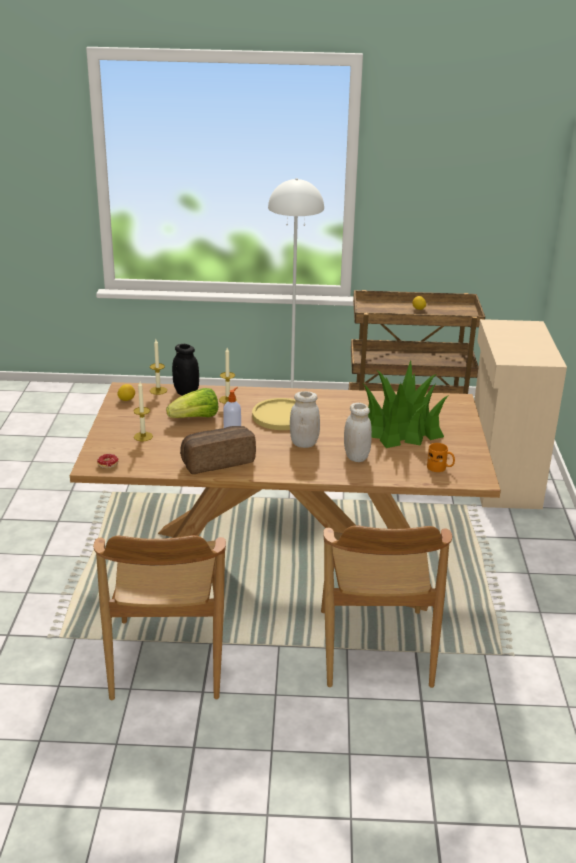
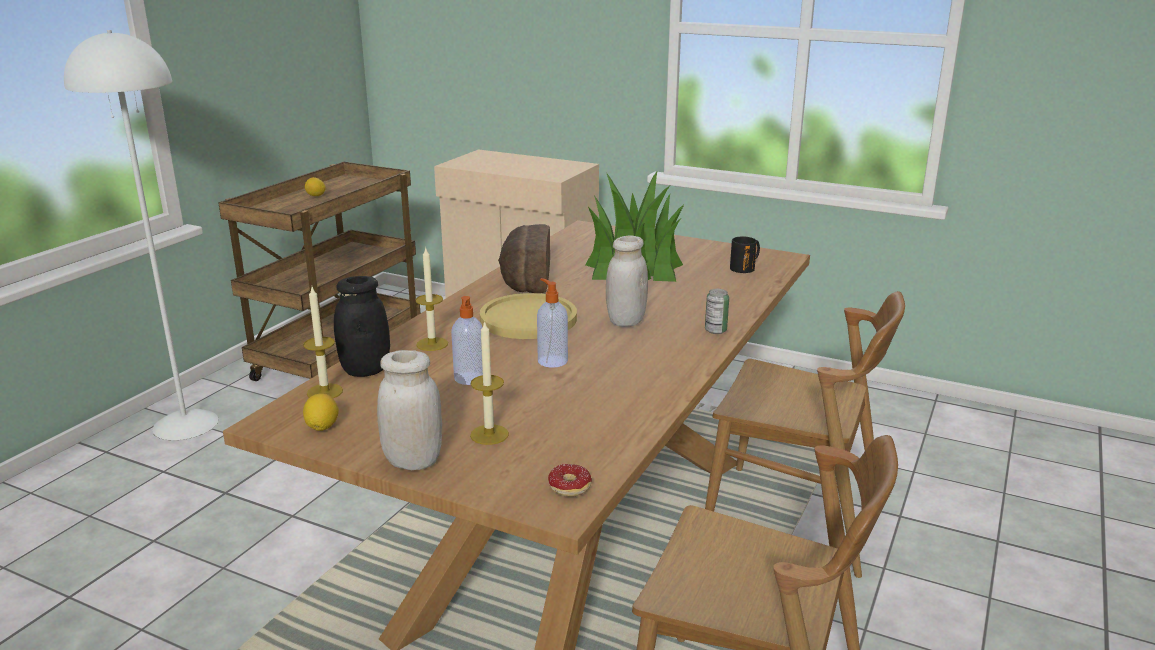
camera: 65 degrees left, 5 degrees down
lettuce [166,388,218,418] -> soap dispenser [451,296,483,385]
bread [180,426,256,474] -> bread moved to [498,224,550,293]
white jar [344,403,372,462] -> white jar moved to [377,350,442,470]
orange mug [427,443,455,472] -> black mug [730,237,760,273]
none -> can [705,289,729,334]

